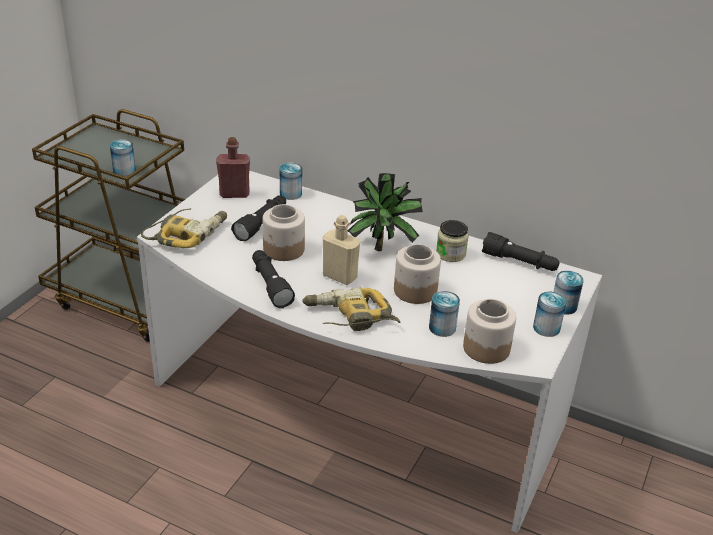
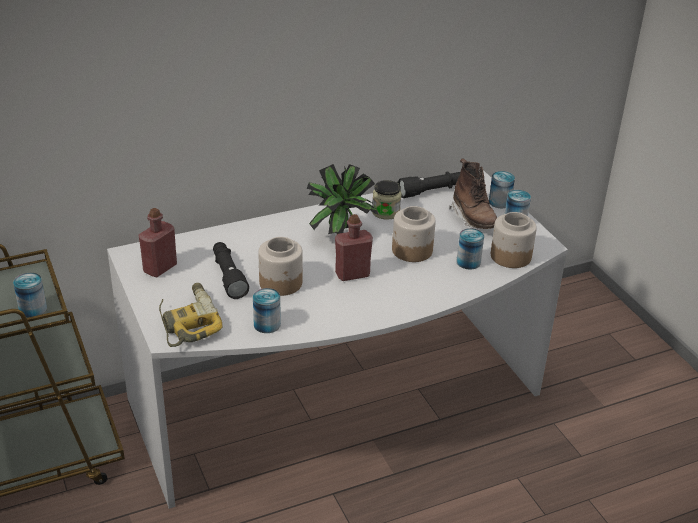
camera: 50 degrees left, 0 degrees up
black flashlight [252,250,295,308] -> none
can [280,163,302,200] -> can moved to [253,288,281,333]
power drill [302,287,401,331] -> none
beige bottle [323,215,360,285] -> red bottle [335,214,373,281]
none -> brown boot [449,158,497,229]

